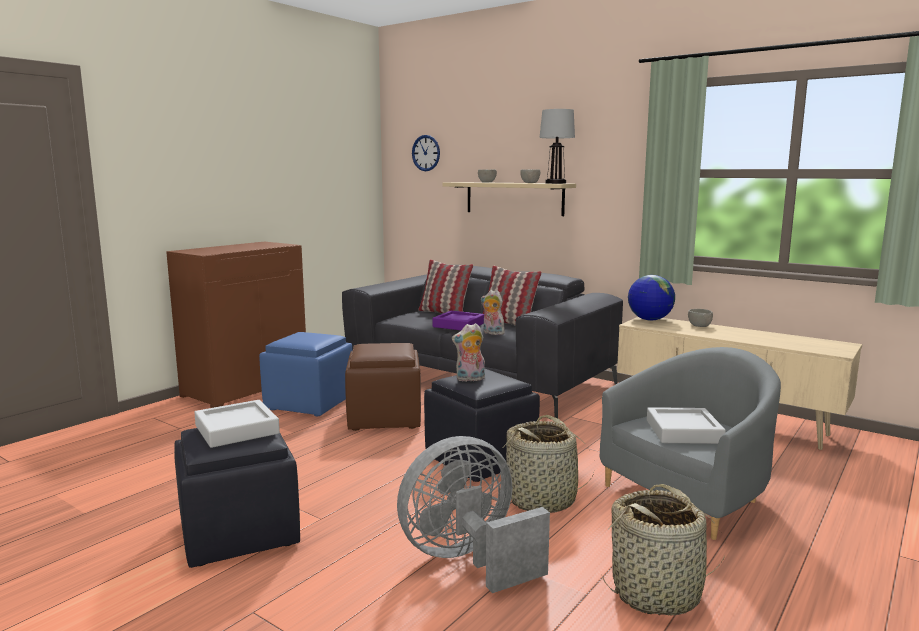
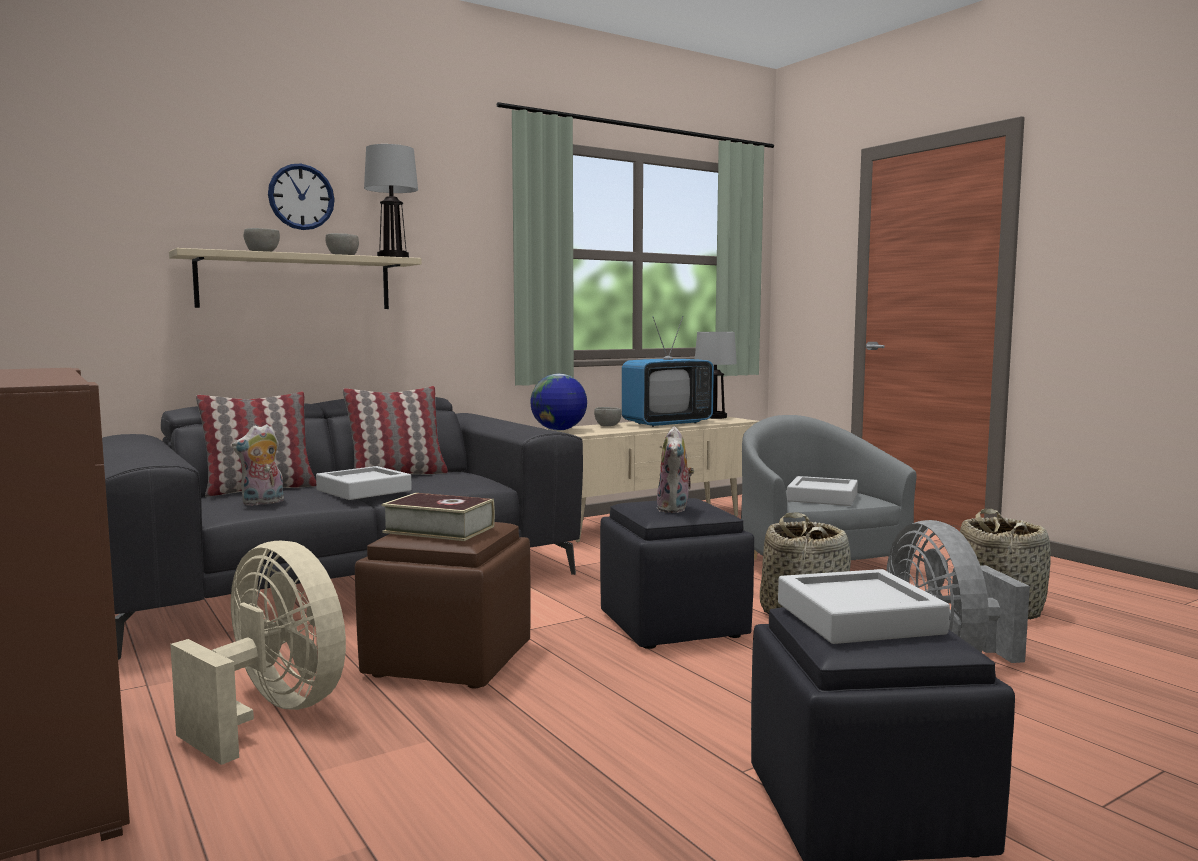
camera: 70 degrees left, 5 degrees down
blue ottoman [259,332,352,416] -> beige fan [170,541,346,765]
wall clock [412,135,440,171] -> wall clock moved to [268,163,335,230]
purple tray [433,311,484,330] -> grey tray [316,466,412,500]
plush toy [481,290,506,335] -> plush toy moved to [232,424,284,506]
none -> book [382,493,495,541]
none -> television [622,316,714,427]
none -> table lamp [695,332,737,419]

